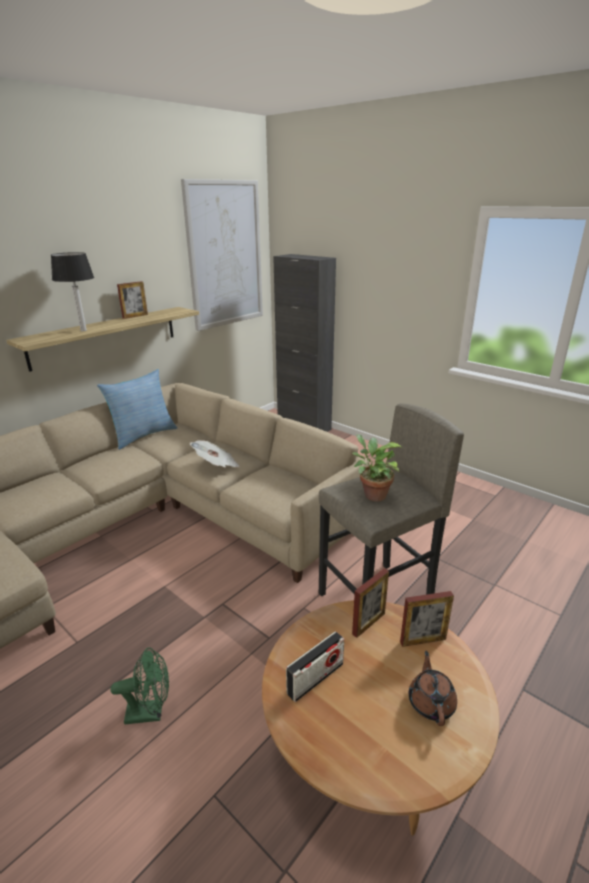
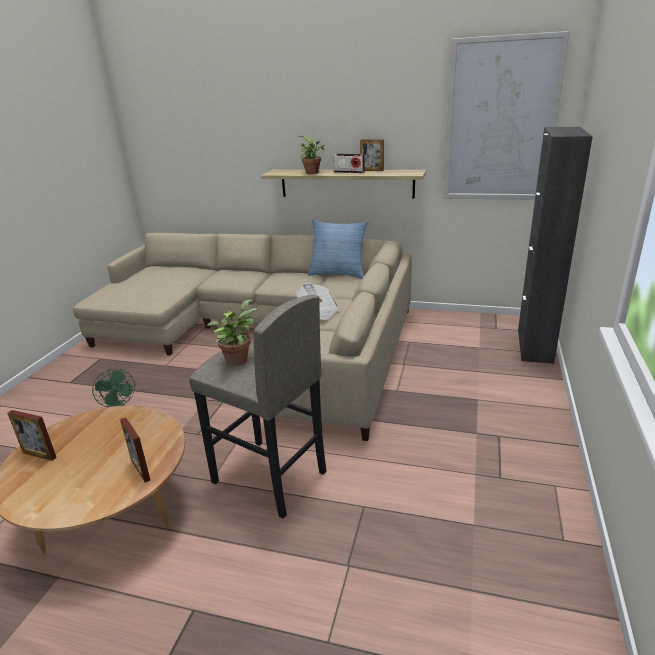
camera: 65 degrees right, 0 degrees up
table lamp [51,252,94,331] -> potted plant [299,136,325,174]
radio [286,631,344,702] -> radio moved to [333,153,365,173]
picture frame [352,568,389,638] -> picture frame moved to [8,410,56,461]
brown teapot [409,651,457,726] -> none

